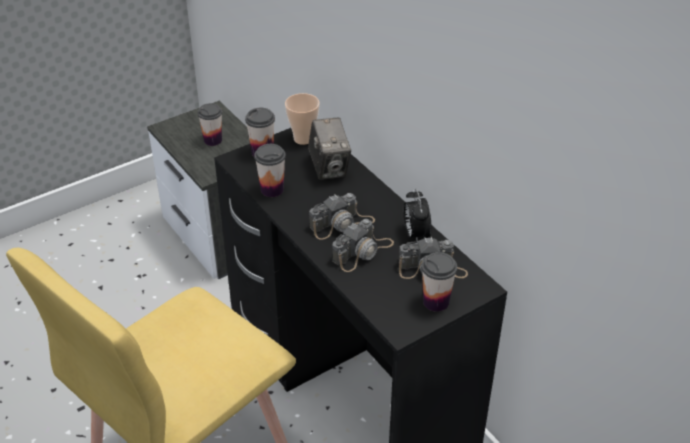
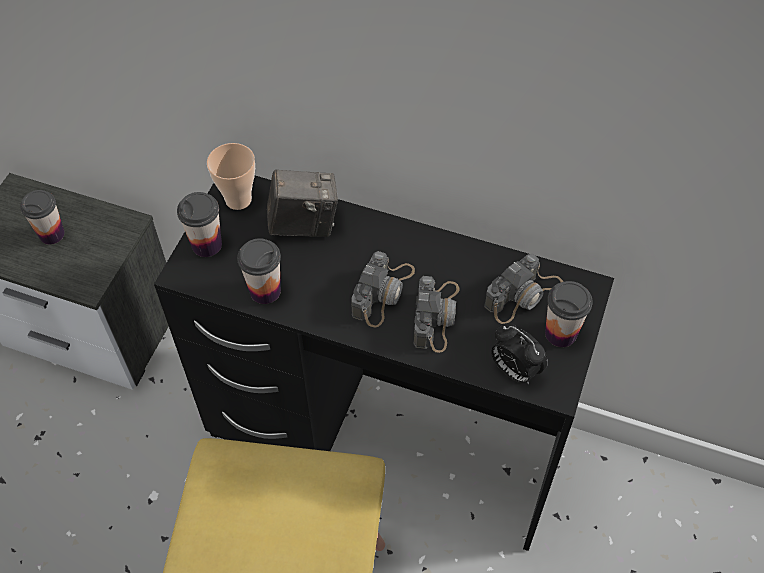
camera: 35 degrees left, 15 degrees up
camera [308,117,351,180] -> camera turned 45 degrees counterclockwise [267,169,338,237]
alarm clock [404,188,431,243] -> alarm clock moved to [491,323,548,384]

